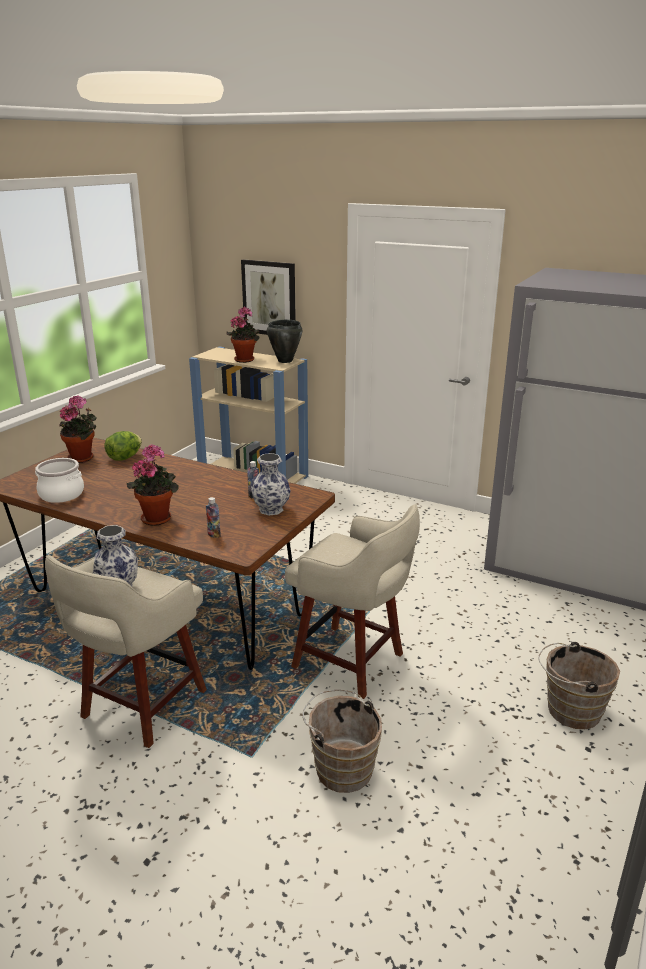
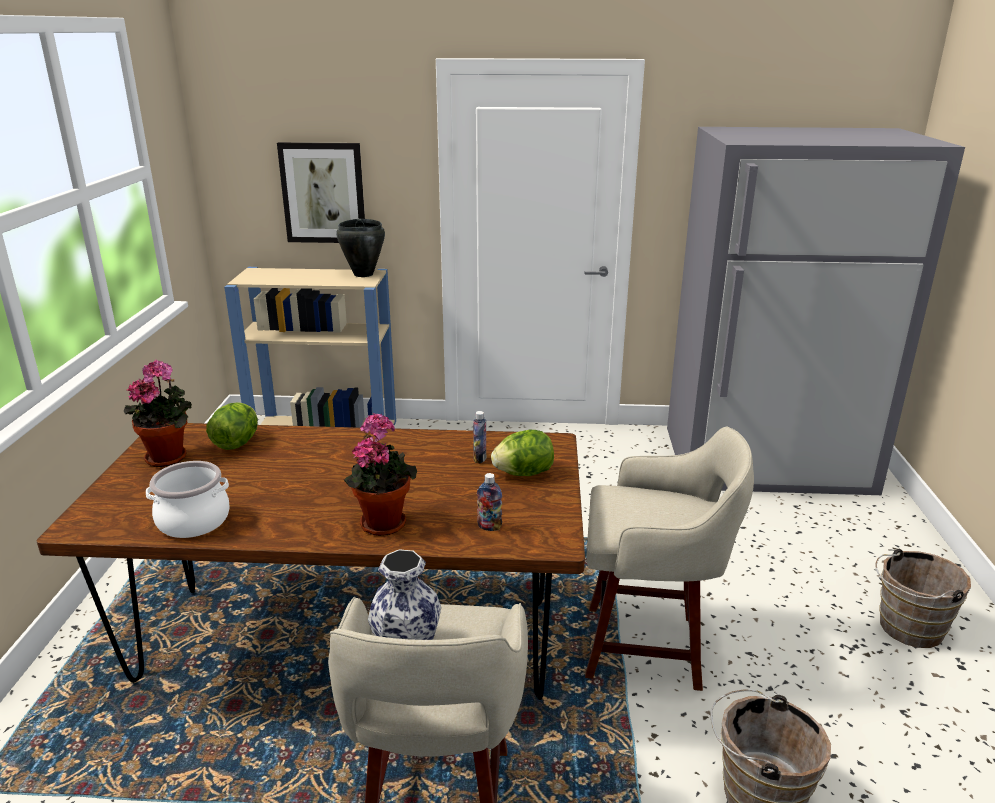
camera: 25 degrees left, 0 degrees up
potted plant [226,307,260,363] -> none
vase [251,453,291,516] -> lettuce [491,430,554,476]

